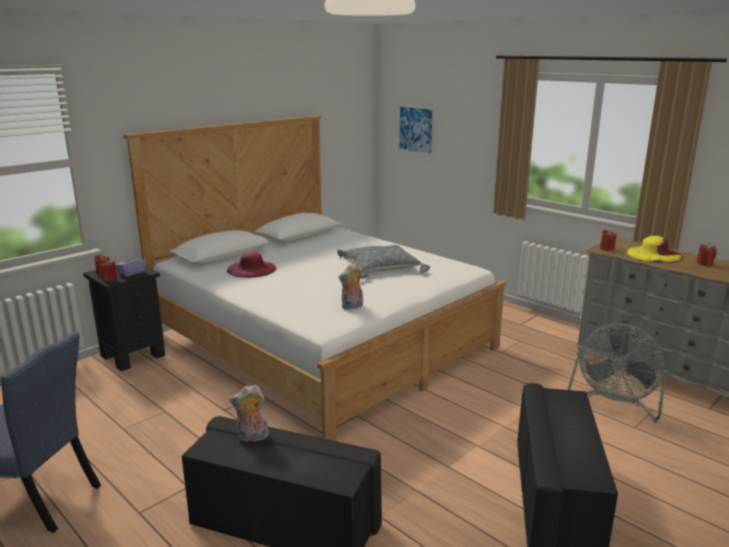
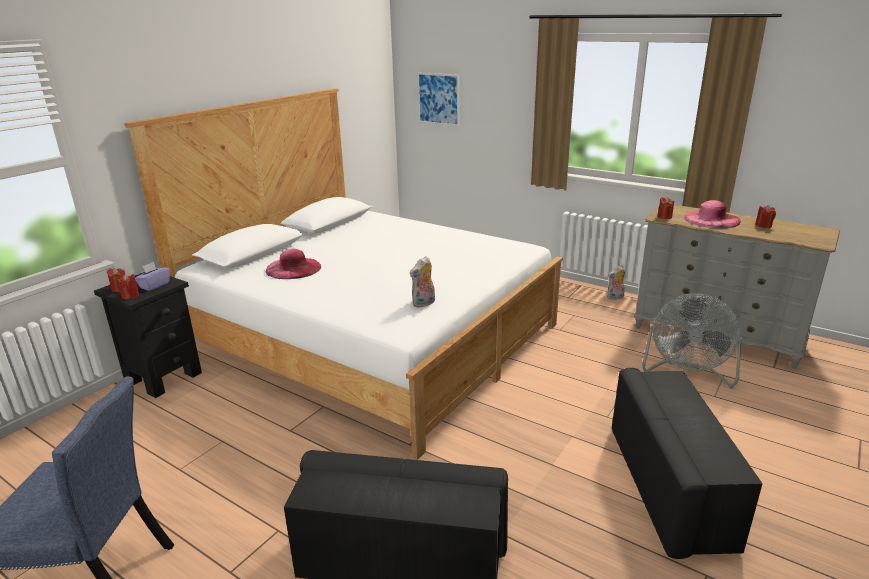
camera: 10 degrees left, 5 degrees up
plush toy [229,385,269,442] -> plush toy moved to [607,265,625,300]
pillow [337,245,430,279] -> none
yellow hat [626,236,683,263] -> pink hat [684,200,741,229]

